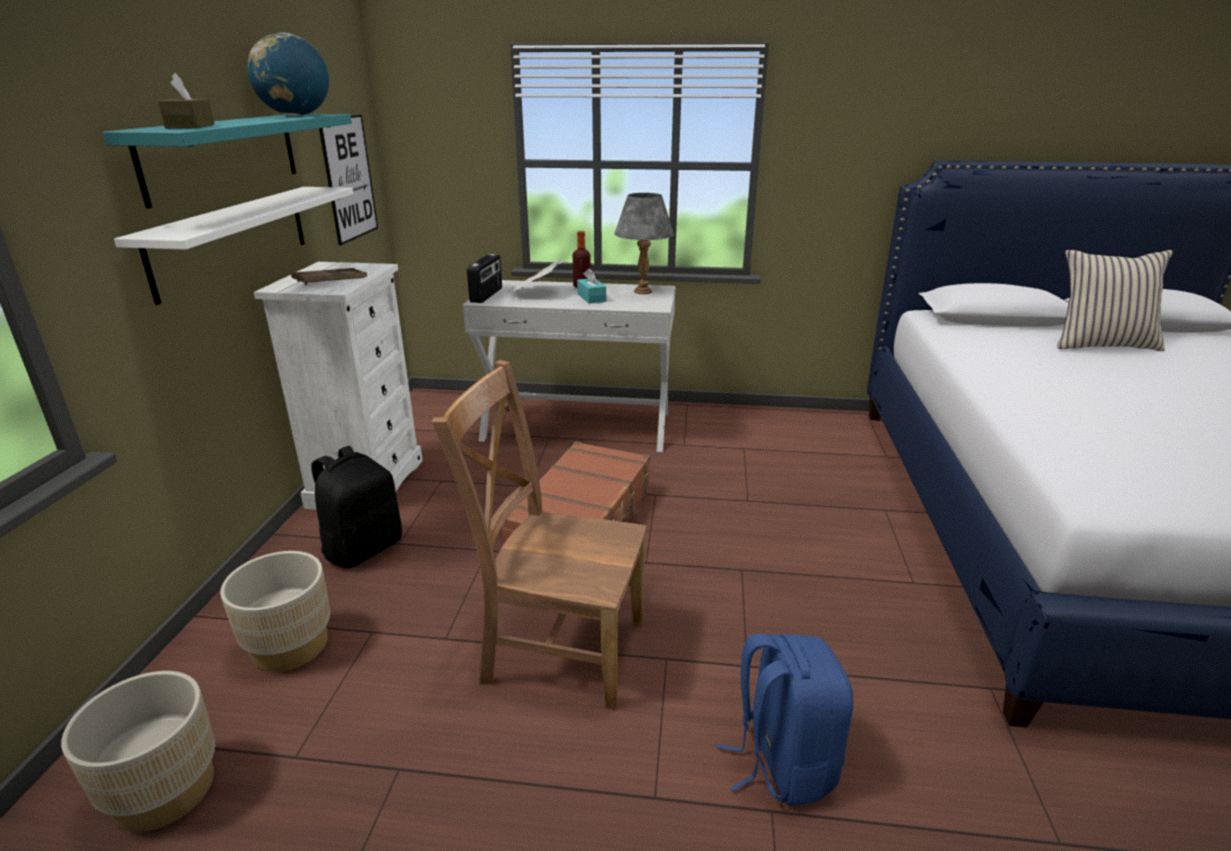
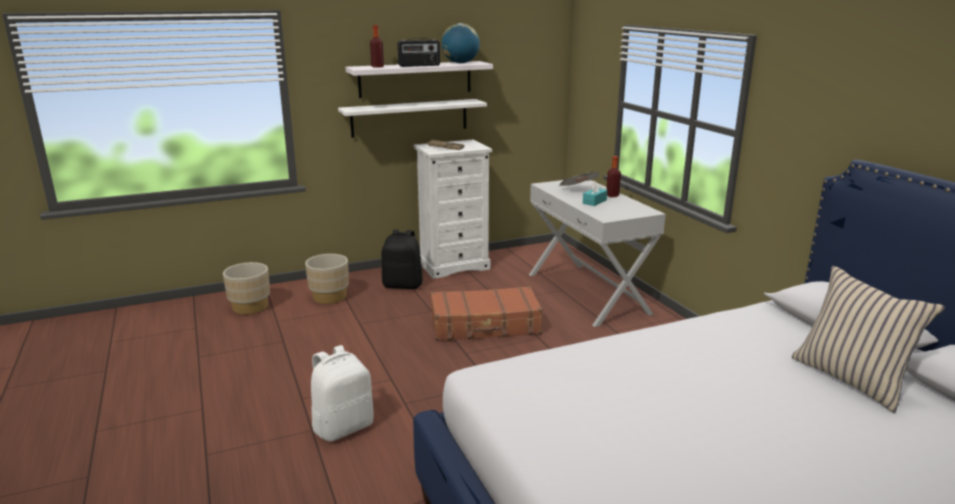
camera: 60 degrees right, 5 degrees down
turquoise shelf [103,114,352,209] -> white shelf [346,61,493,98]
brown tissue box [158,73,214,129] -> bottle [370,25,384,68]
picture [319,115,378,245] -> none
brown chair [432,360,647,710] -> none
radio [467,254,502,303] -> radio moved to [398,38,440,67]
grey table lamp [614,193,674,294] -> none
blue backpack [717,634,853,806] -> white backpack [311,345,374,442]

